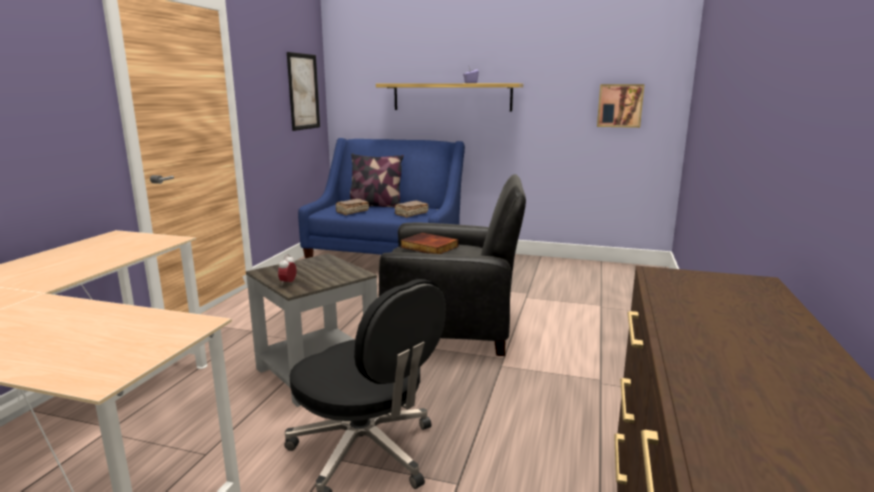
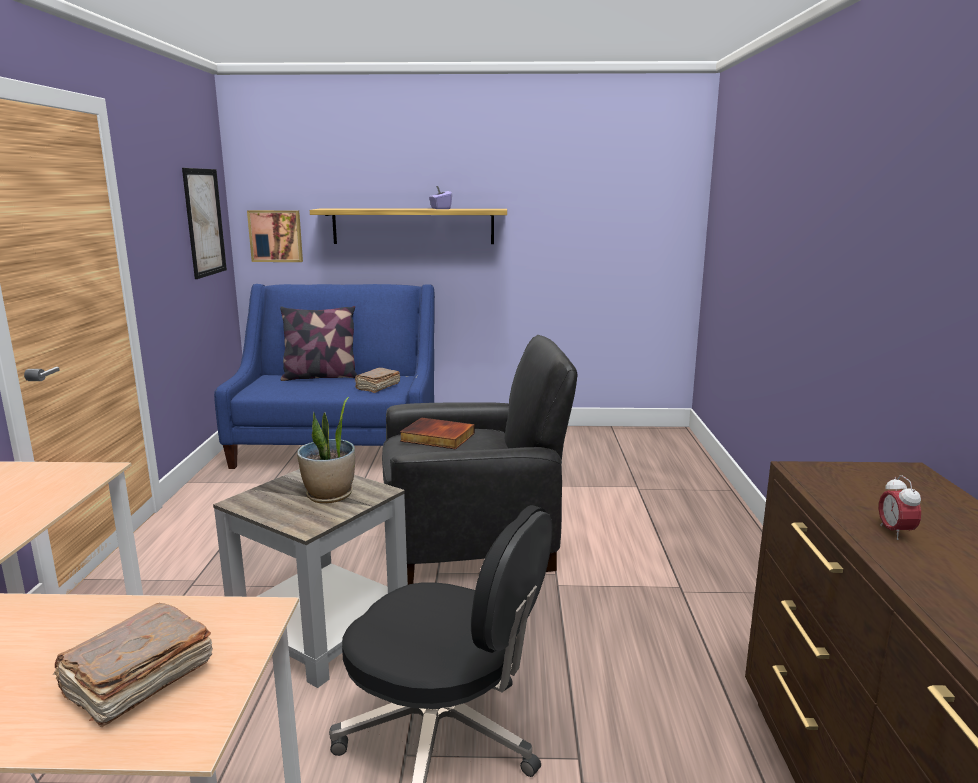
camera: 15 degrees left, 0 degrees up
alarm clock [278,254,297,286] -> alarm clock moved to [879,475,921,540]
brown book [335,199,369,215] -> brown book moved to [53,603,213,727]
picture [597,84,644,128] -> picture moved to [247,210,303,262]
none -> potted plant [297,397,355,504]

